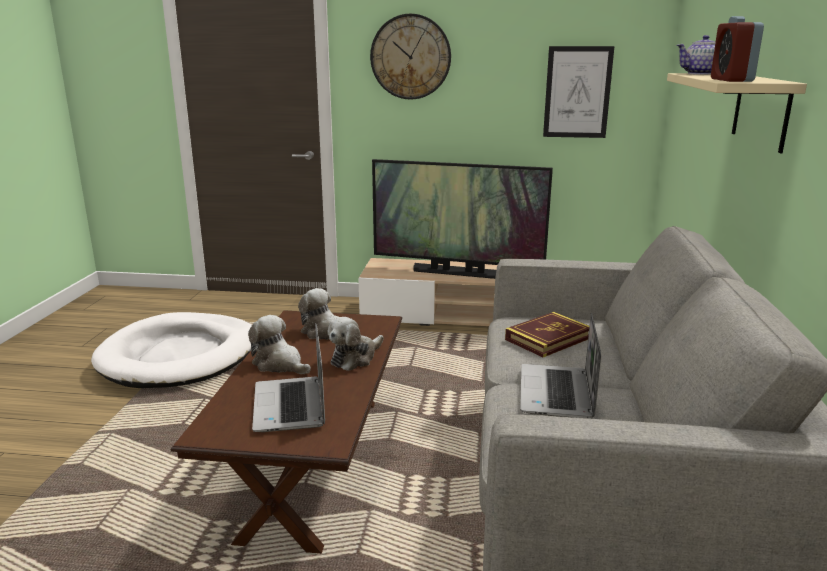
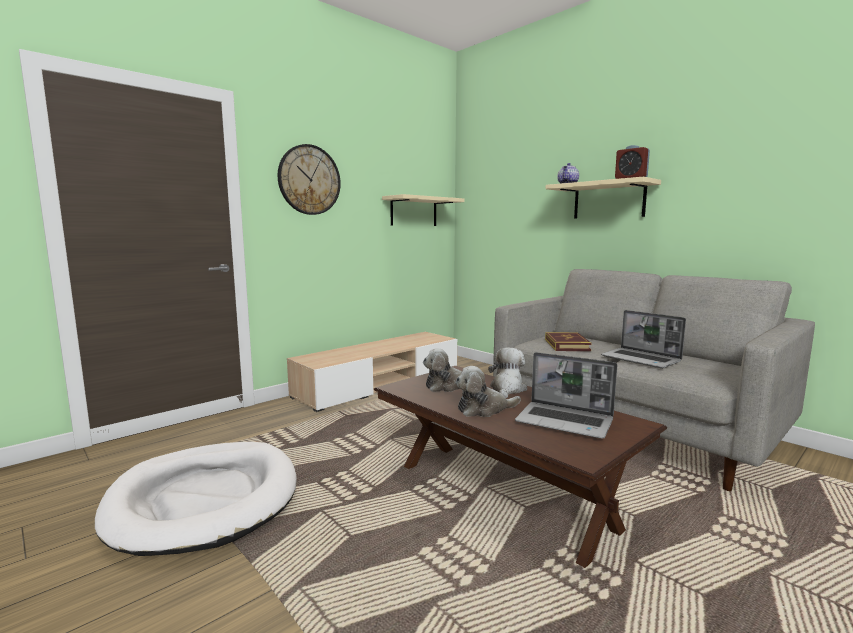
camera: 50 degrees left, 10 degrees down
plush toy [327,317,384,371] -> plush toy turned 150 degrees counterclockwise [488,348,527,398]
television [372,159,553,279] -> none
picture [543,46,614,138] -> beige shelf [382,194,465,226]

